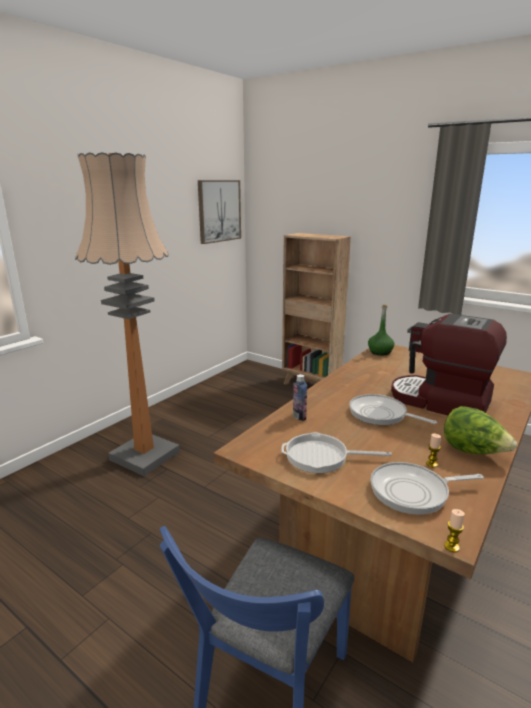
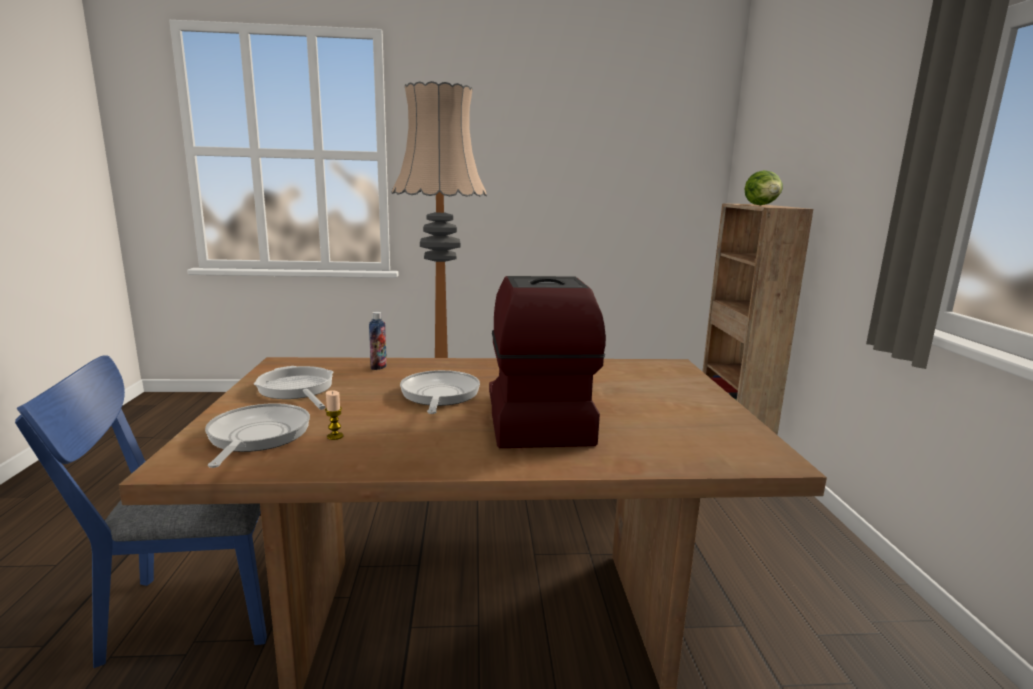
camera: 50 degrees right, 5 degrees down
picture [198,180,241,244] -> none
green bottle [368,304,394,355] -> none
frying pan [370,462,484,515] -> frying pan turned 45 degrees clockwise [205,403,310,468]
lettuce [444,406,517,454] -> lettuce moved to [744,170,783,205]
candle [444,509,465,552] -> none

